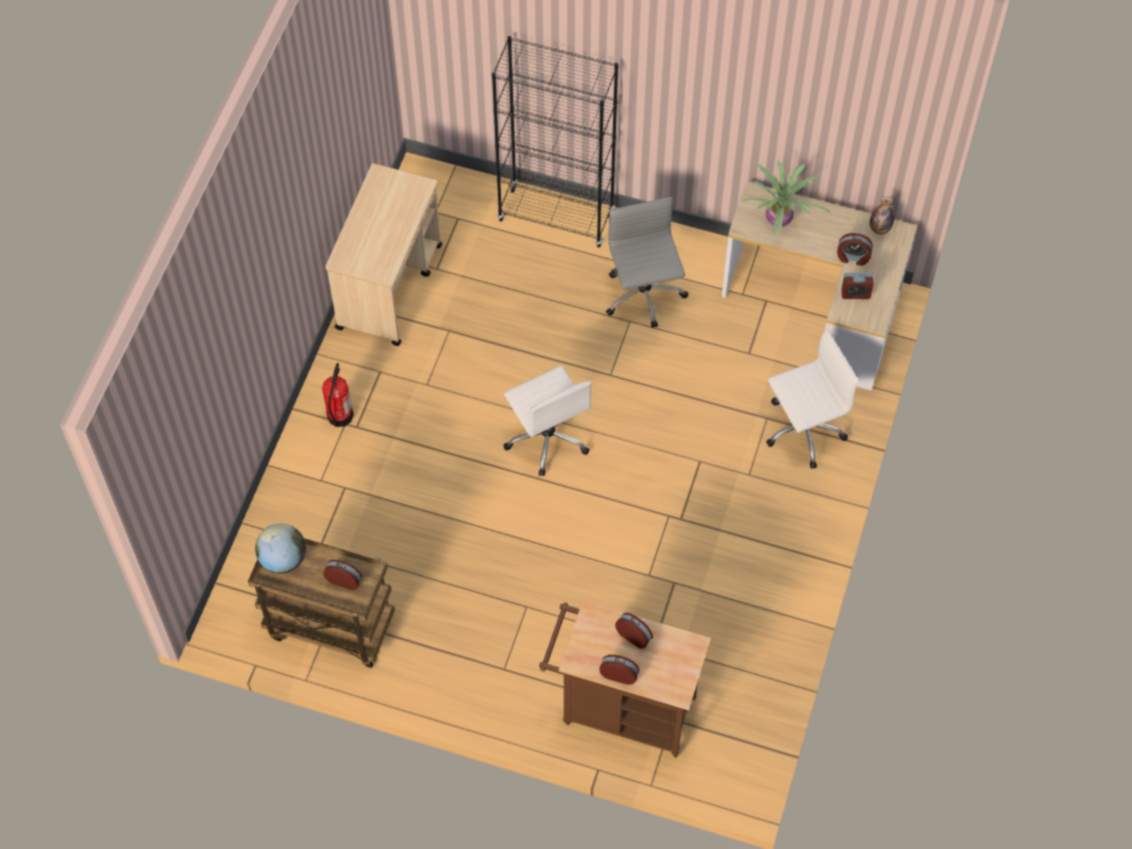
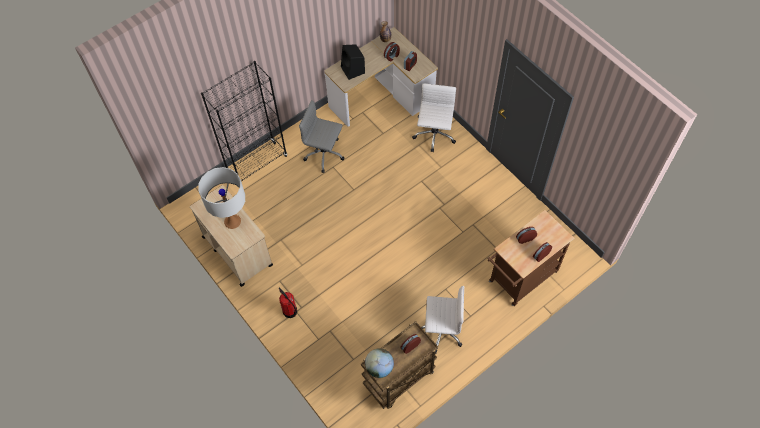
camera: 55 degrees left, 0 degrees up
white office chair [503,366,592,476] -> white office chair moved to [421,286,464,354]
potted plant [742,161,831,236] -> black speaker [341,44,365,80]
none -> white table lamp [198,167,245,229]

